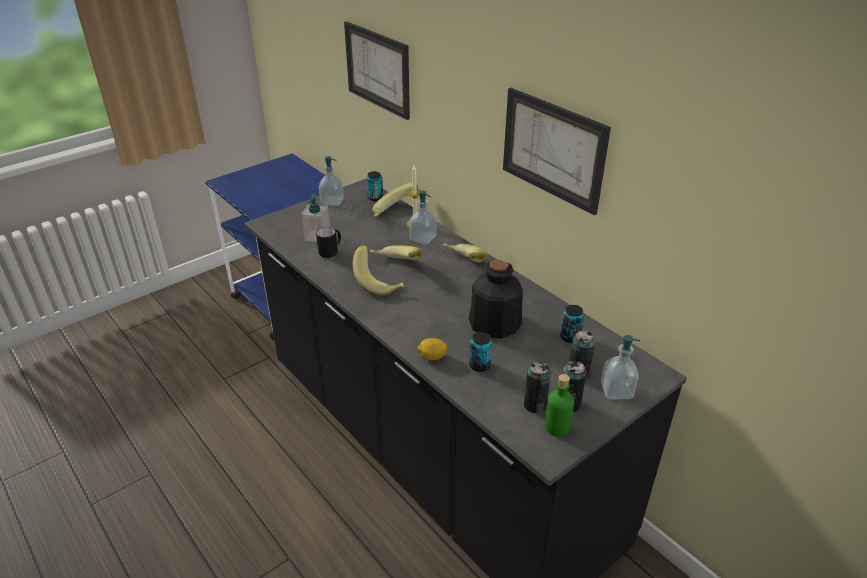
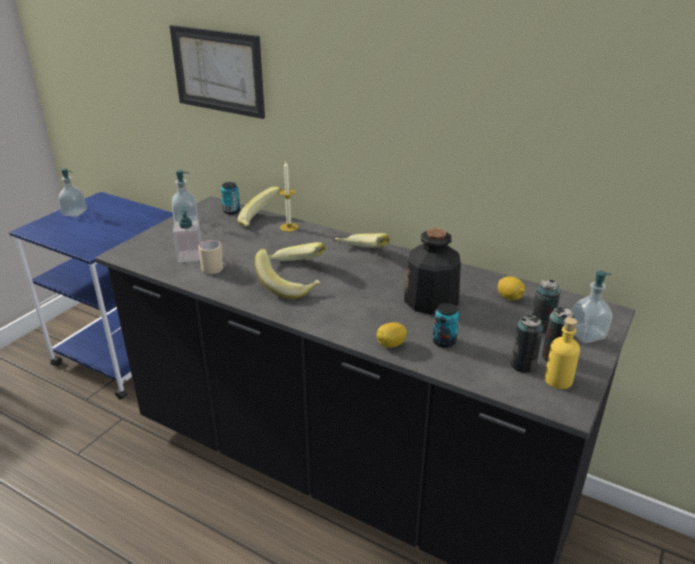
camera: 20 degrees left, 5 degrees down
black mug [316,227,341,258] -> beige mug [198,240,223,274]
soap dispenser [409,190,437,244] -> soap dispenser moved to [58,168,86,217]
picture [503,88,611,215] -> none
green bottle [545,374,574,437] -> yellow bottle [545,317,580,389]
can [560,305,584,343] -> lemon [498,277,525,300]

